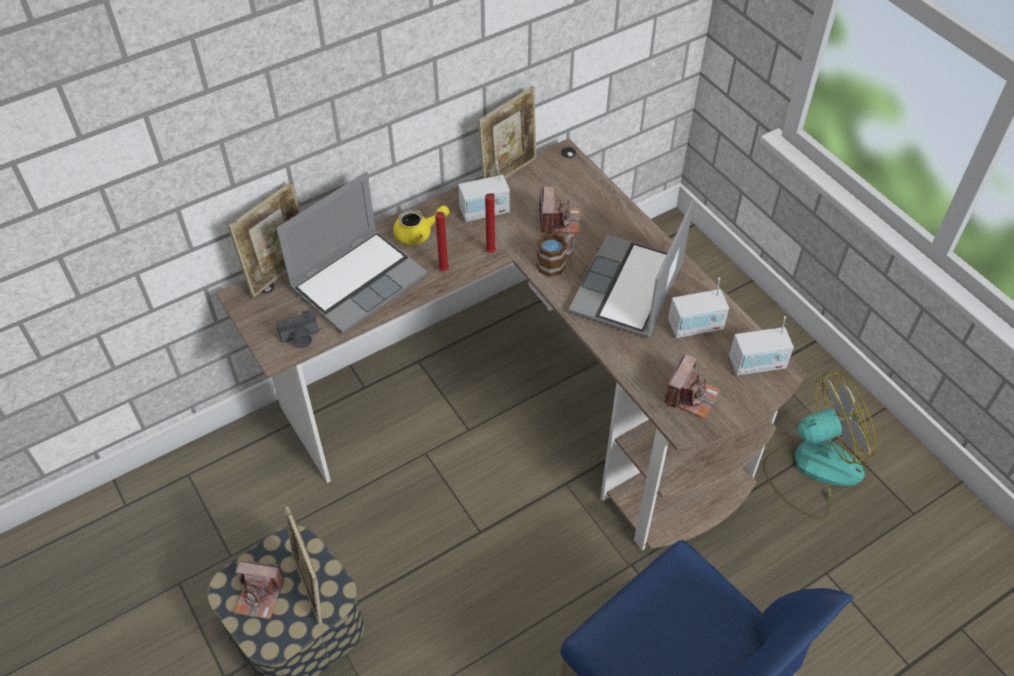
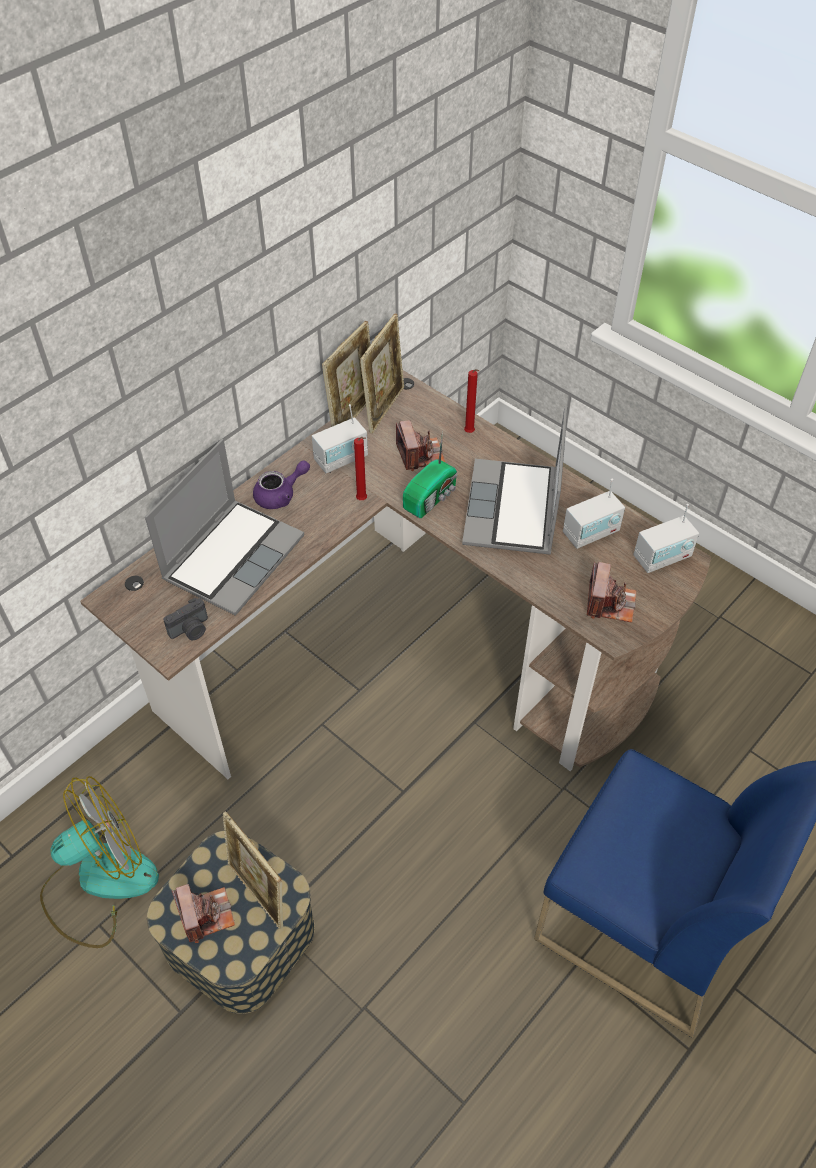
camera: 15 degrees left, 0 degrees up
picture frame [228,182,300,298] -> picture frame moved to [360,314,404,434]
camera [234,561,285,619] -> camera turned 105 degrees counterclockwise [172,884,235,943]
yellow teapot [393,206,450,245] -> purple teapot [253,460,310,509]
red candle [435,212,449,271] -> red candle moved to [464,369,479,433]
mug [536,232,575,277] -> radio [403,431,457,518]
fan [762,371,877,519] -> fan moved to [40,776,159,948]

